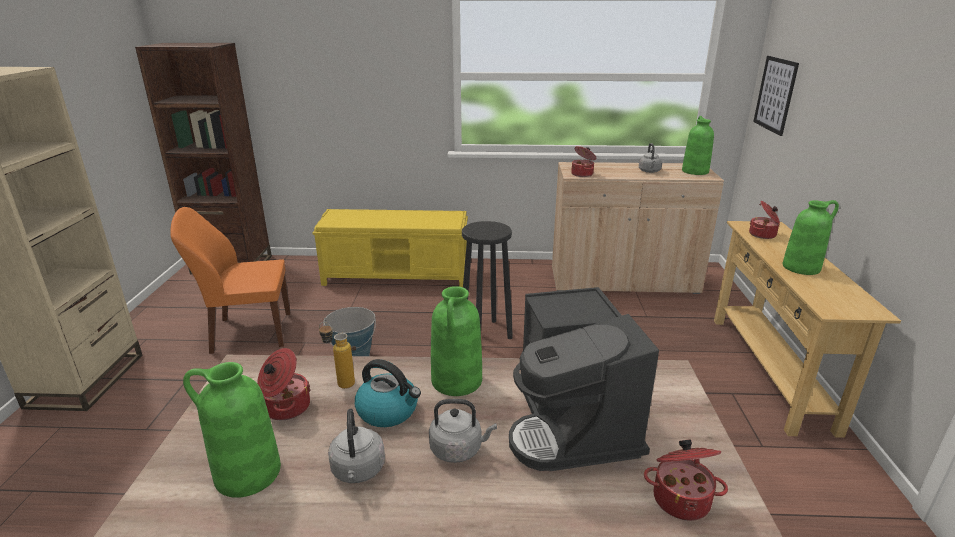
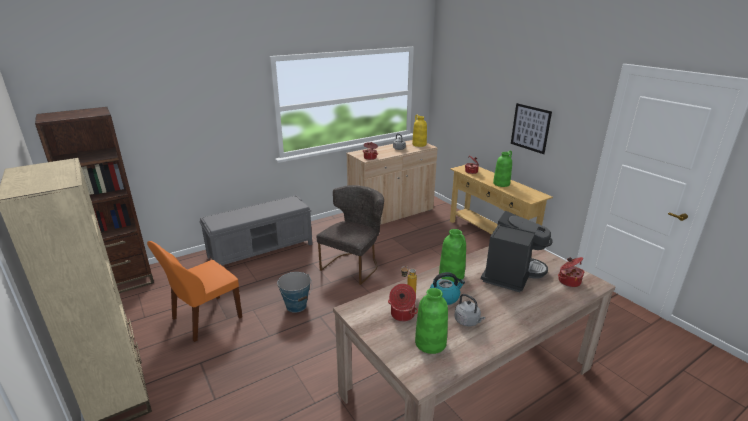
camera: 35 degrees left, 0 degrees up
yellow bench [312,209,468,287] -> grey bench [199,195,312,265]
grey kettle [429,399,497,463] -> none
black stool [462,221,513,339] -> grey chair [316,185,384,285]
coffee machine [509,287,659,471] -> coffee machine turned 105 degrees counterclockwise [481,211,552,292]
green vase [682,116,714,175] -> yellow vase [412,115,427,147]
picture [753,56,799,136] -> picture moved to [511,103,552,154]

